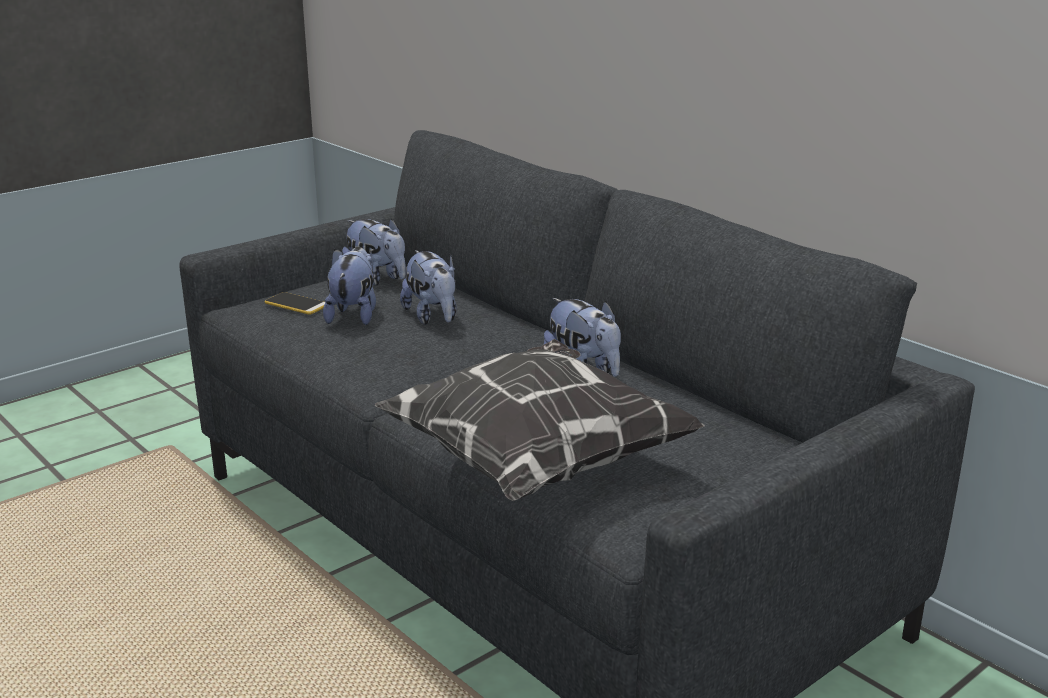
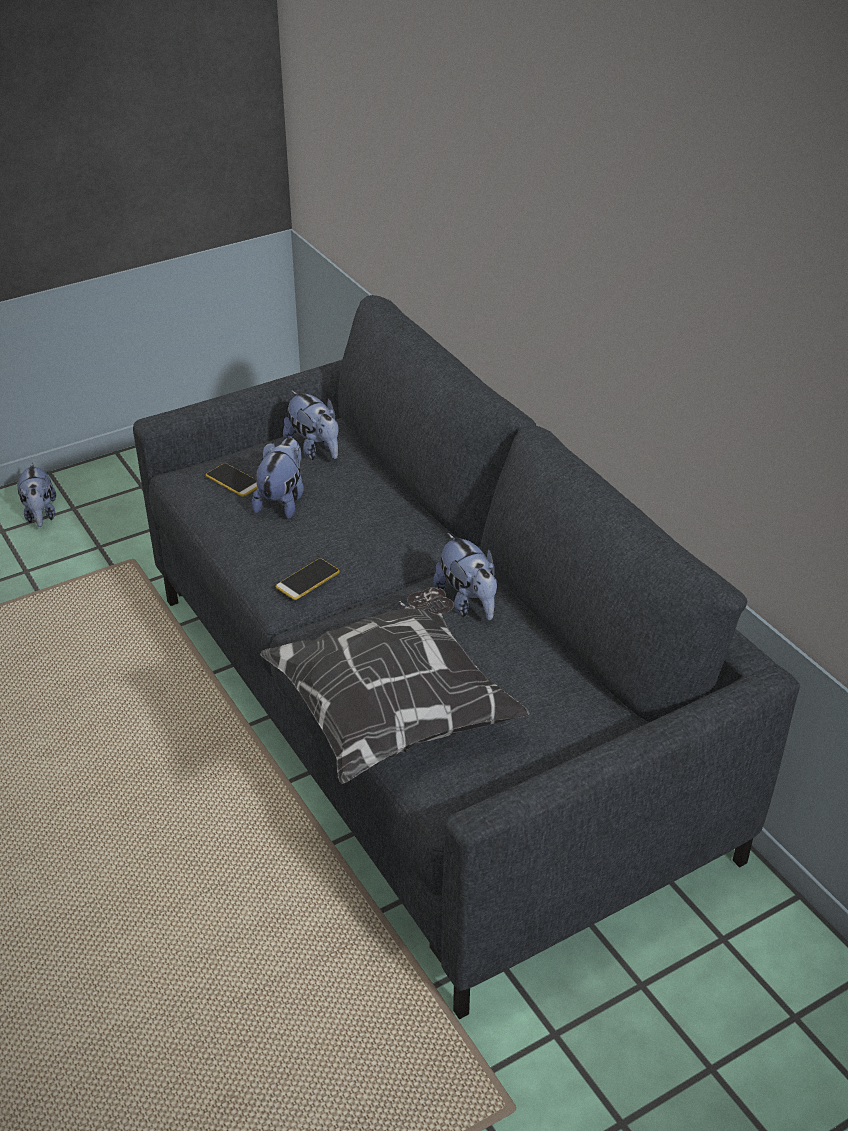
camera: 10 degrees right, 15 degrees up
plush toy [400,250,457,325] -> plush toy moved to [17,462,56,527]
none -> phone [276,558,340,600]

